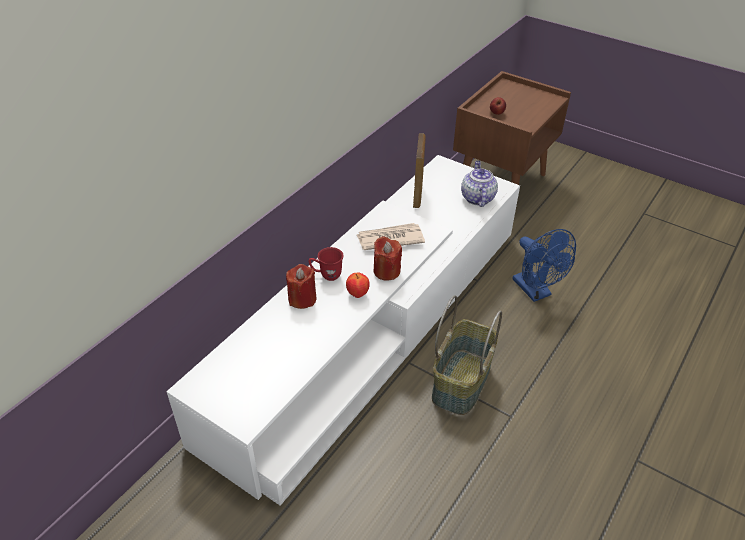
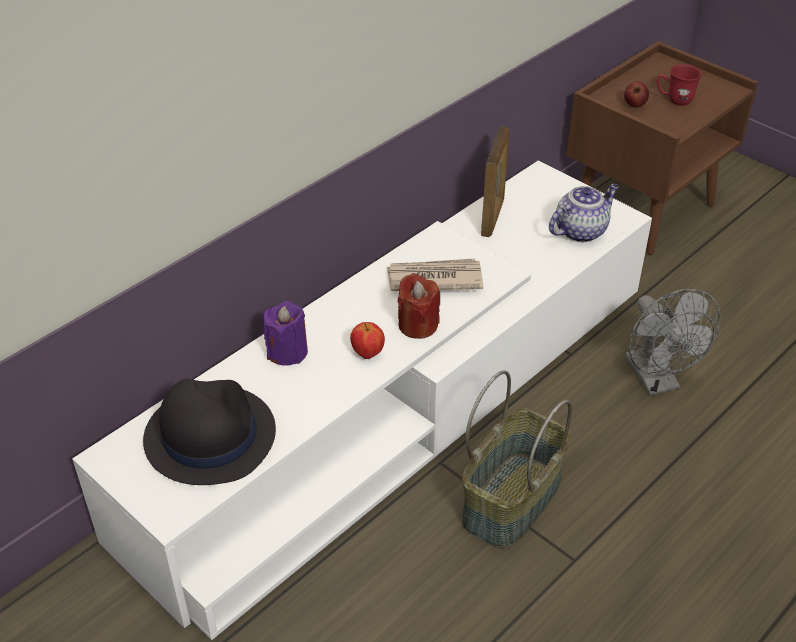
camera: 10 degrees right, 0 degrees up
red candle [286,264,316,309] -> purple candle [263,301,308,366]
red mug [308,247,343,281] -> red mug moved to [657,64,702,106]
teapot [461,161,498,207] -> teapot turned 45 degrees clockwise [549,184,619,242]
blue fan [512,229,576,302] -> grey fan [625,289,721,396]
none -> black hat [143,379,276,485]

